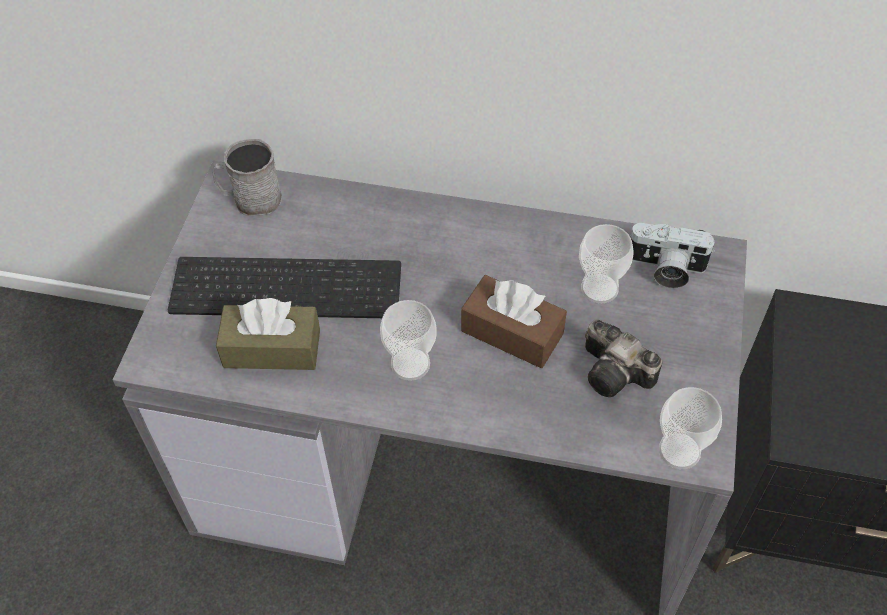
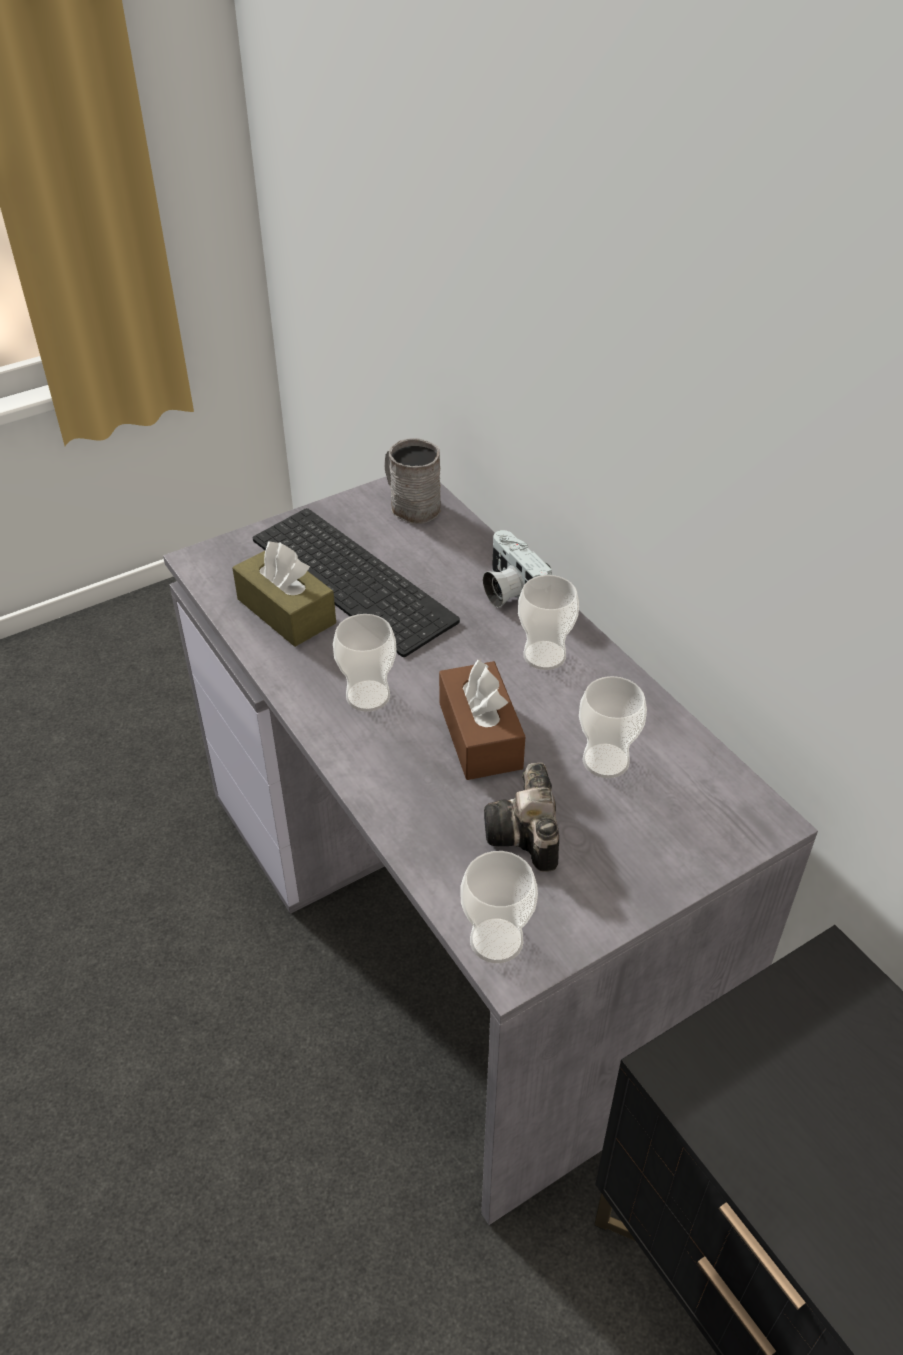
camera: 45 degrees right, 10 degrees down
camera [629,223,715,288] -> camera moved to [483,530,552,608]
none -> cup [518,575,579,670]

